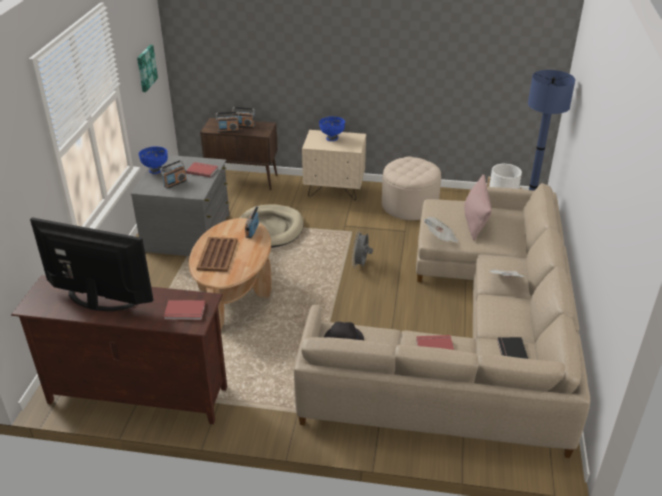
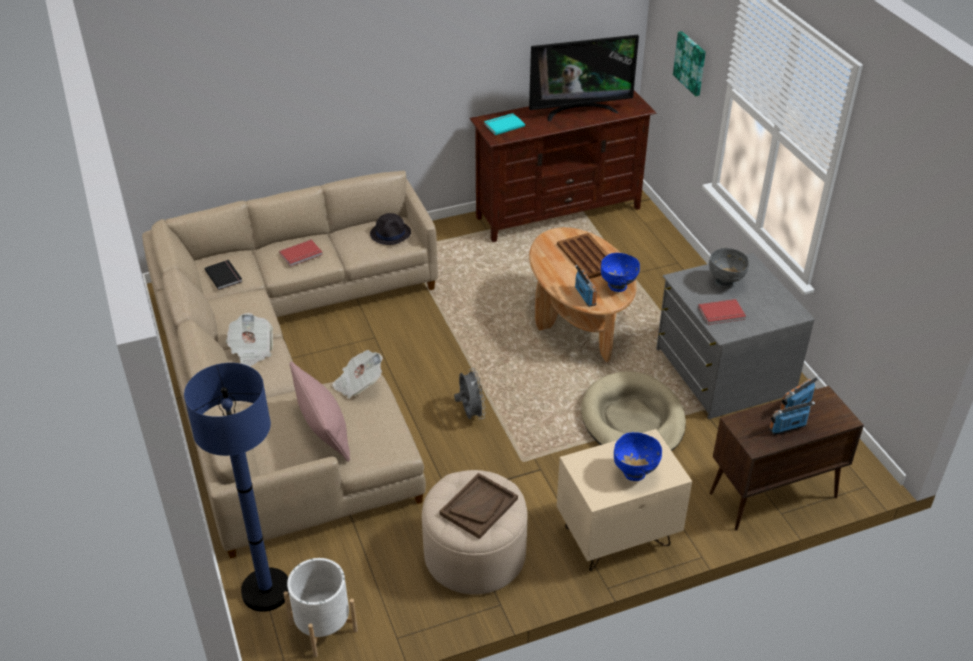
camera: 150 degrees right, 5 degrees up
picture [137,45,158,92] -> picture moved to [673,31,706,96]
blue bowl [138,146,168,174] -> blue bowl moved to [601,253,640,292]
radio [160,160,187,189] -> grey bowl [709,248,749,288]
red book [164,300,206,320] -> turquoise book [484,113,525,135]
none -> brown tray [440,473,518,539]

